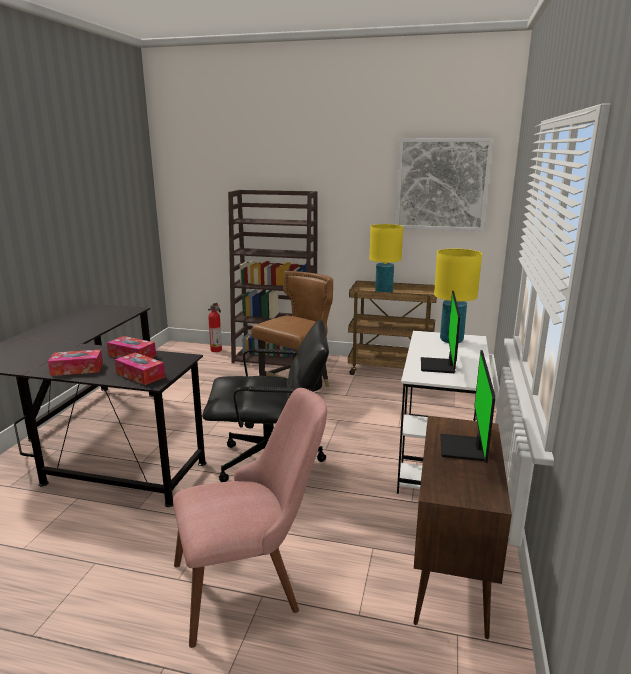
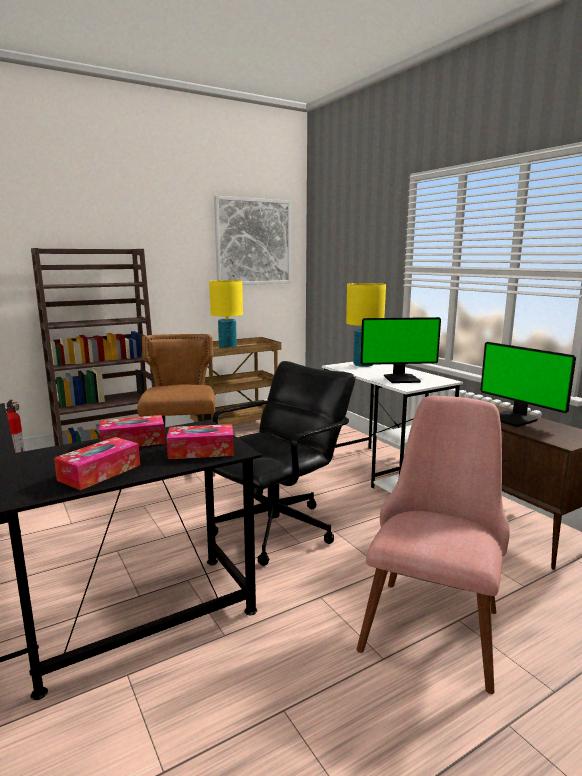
camera: 45 degrees left, 5 degrees down
monitor [421,291,460,373] -> monitor turned 60 degrees counterclockwise [360,317,441,383]

